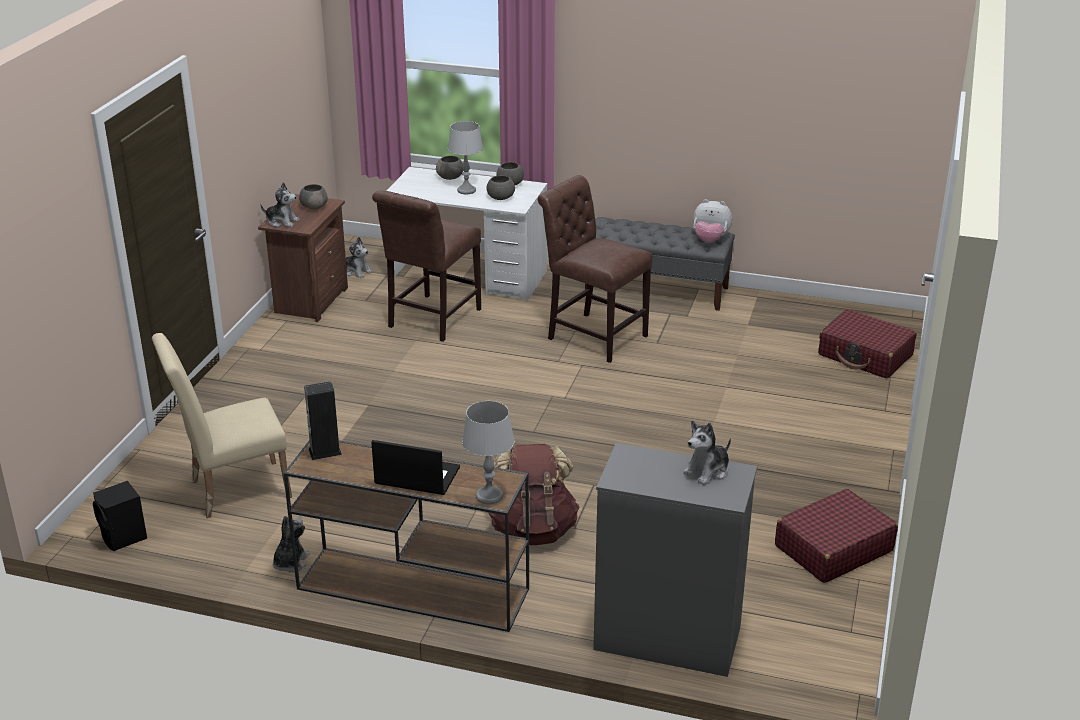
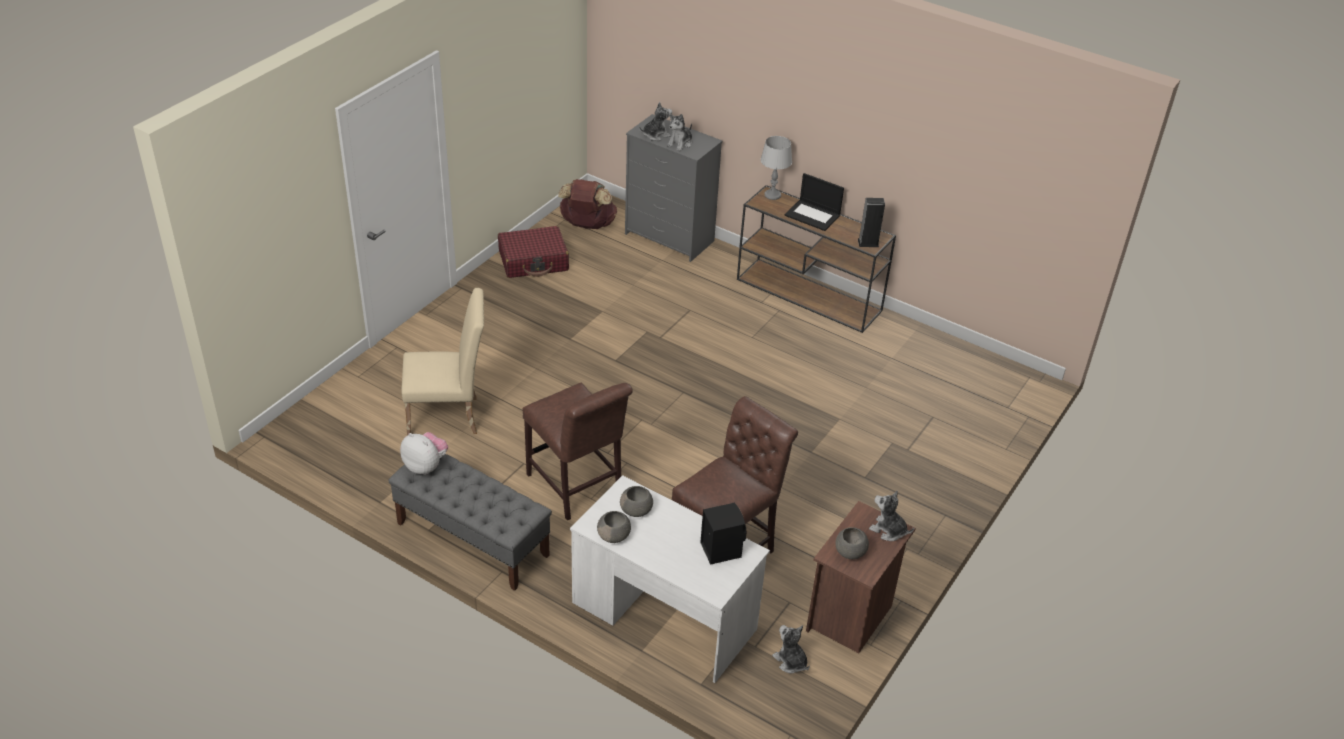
camera: 165 degrees left, 10 degrees up
black speaker [93,481,147,551] -> black speaker moved to [700,503,747,565]
beige chair [152,333,292,518] -> beige chair moved to [401,288,484,435]
plush toy [273,516,310,573] -> plush toy moved to [667,114,692,151]
grey bowl [436,156,463,180] -> none
grey table lamp [448,121,483,195] -> none
brown backpack [488,444,579,545] -> brown backpack moved to [558,179,617,229]
red suitcase [818,309,917,379] -> none

